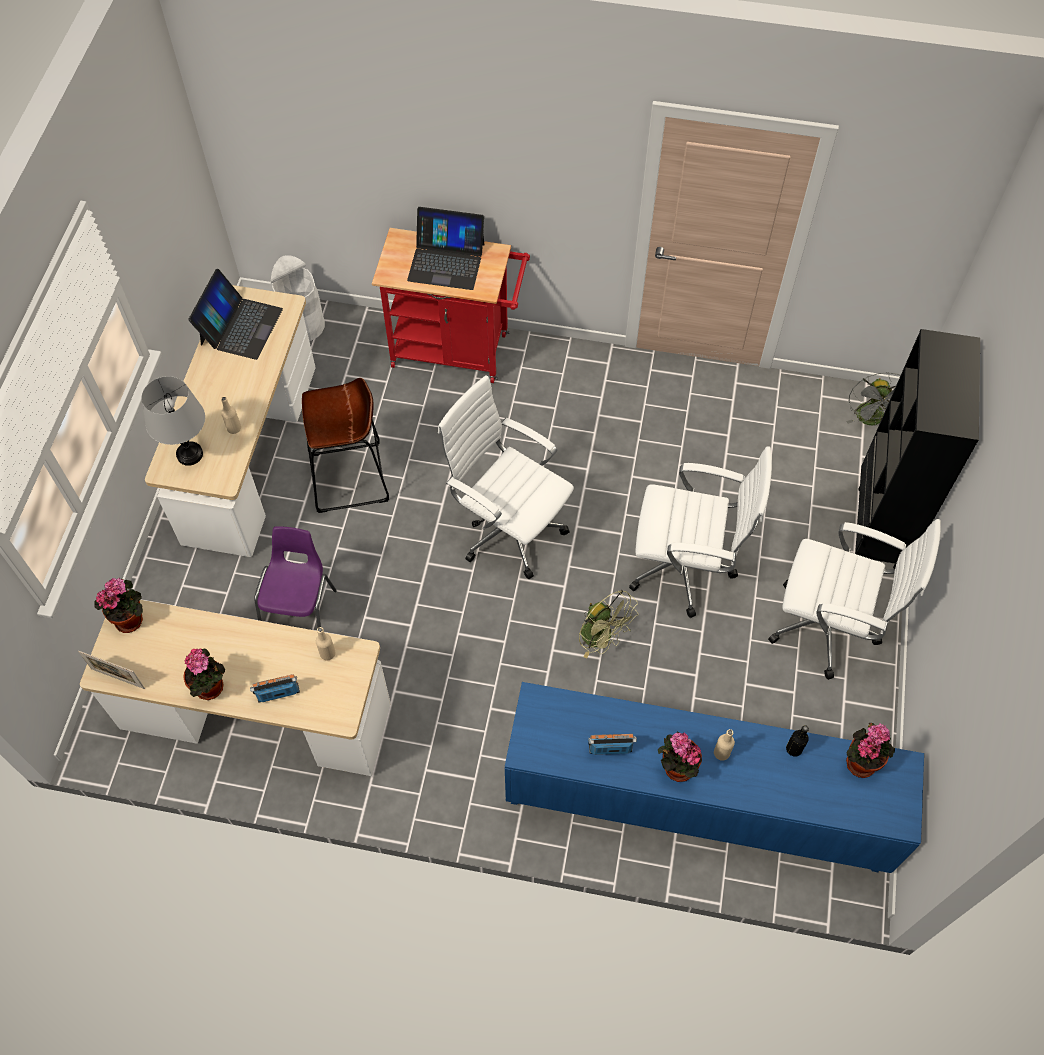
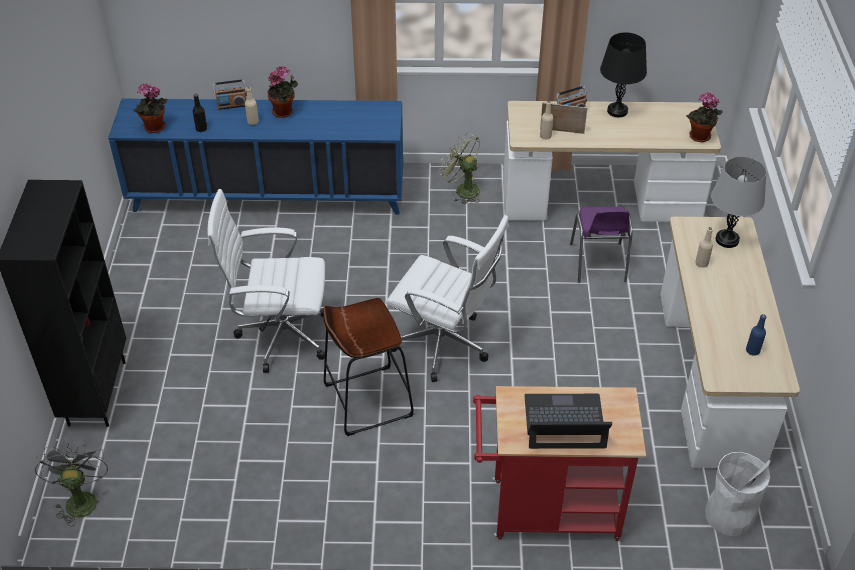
camera: 170 degrees right, 15 degrees down
picture frame [78,651,145,689] -> picture frame moved to [540,103,587,134]
potted plant [183,649,225,700] -> black table lamp [600,32,647,117]
laptop [188,269,283,360] -> blue bottle [746,314,766,356]
brown stool [302,378,389,513] -> brown stool moved to [323,298,414,436]
green fan [579,590,638,658] -> green fan moved to [439,132,480,204]
radio [588,734,637,755] -> radio moved to [213,79,247,110]
white office chair [768,519,941,680] -> none

